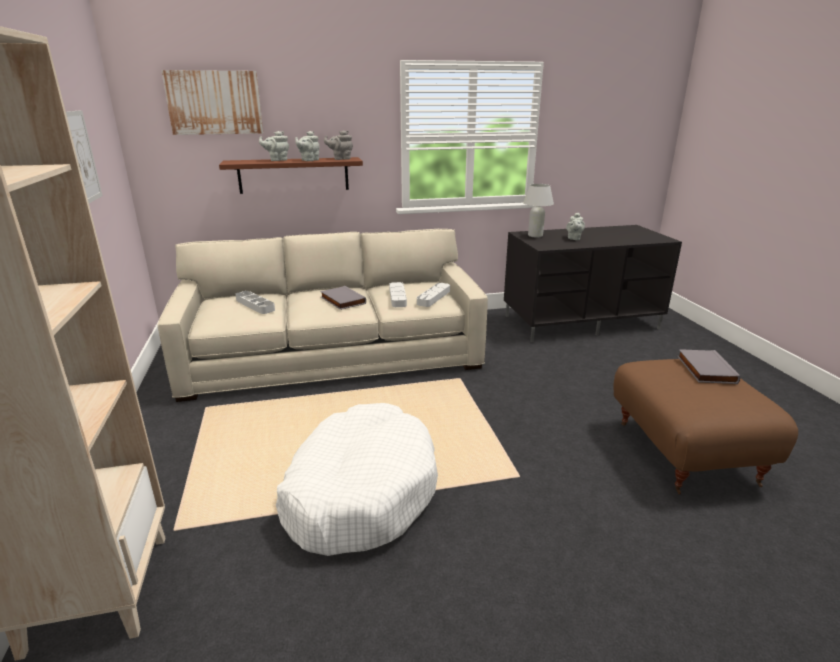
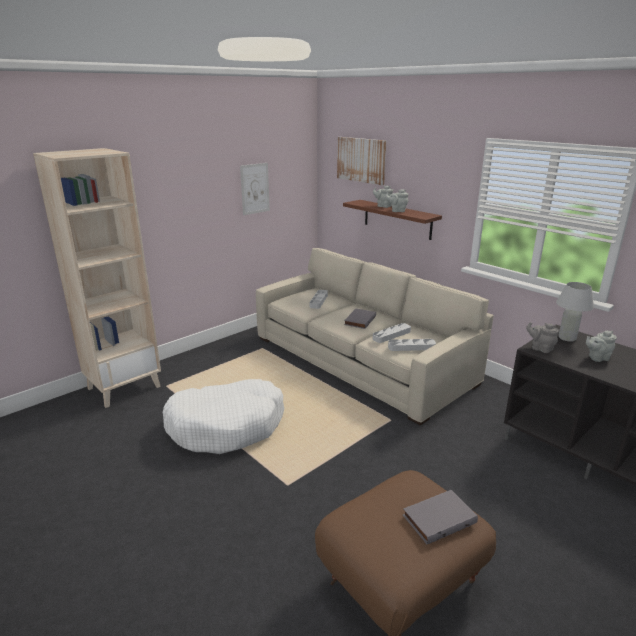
camera: 60 degrees right, 0 degrees up
grey teapot [324,130,353,160] -> grey teapot moved to [526,322,559,353]

